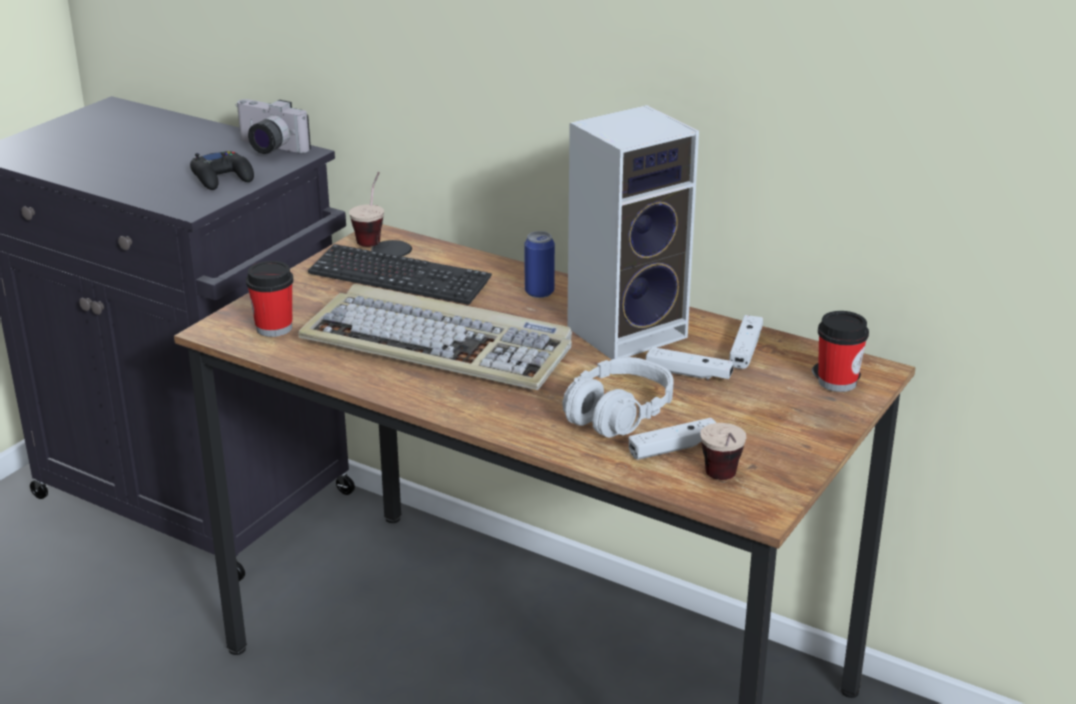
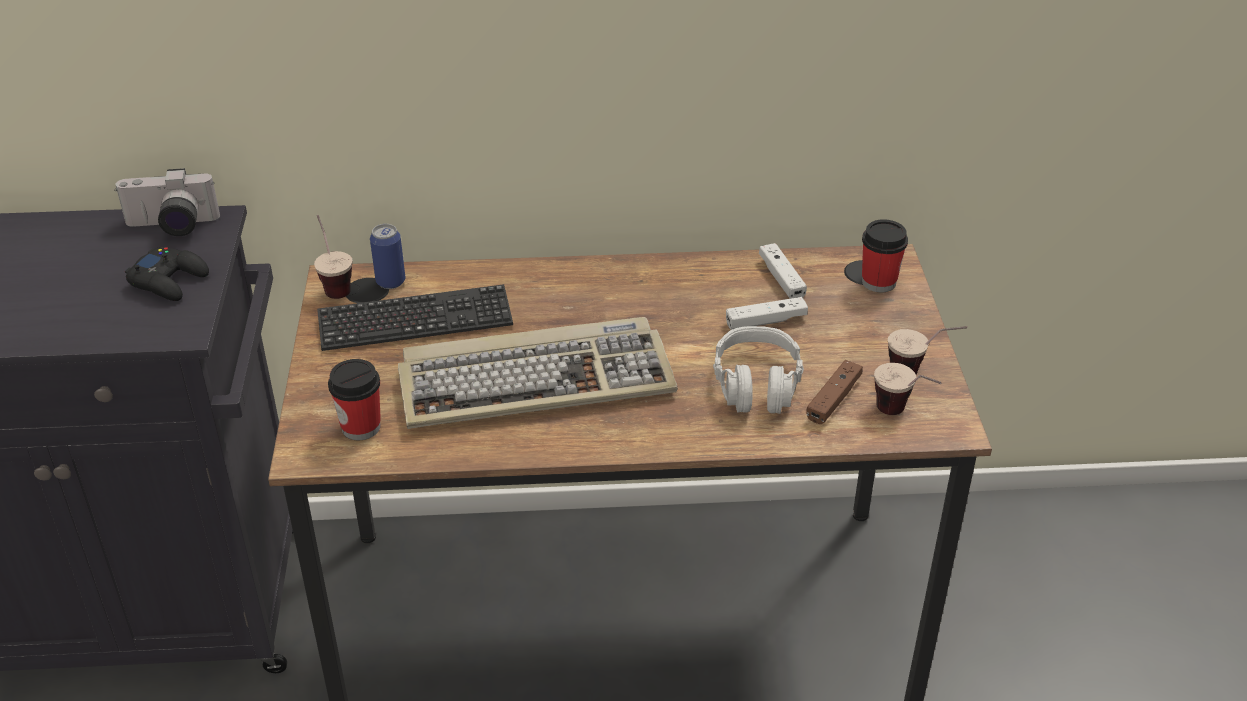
camera: 35 degrees left, 10 degrees up
can [524,231,555,298] -> can moved to [370,224,405,289]
speaker [567,105,699,360] -> none
white game controller [629,418,716,460] -> brown game controller [806,360,863,424]
none -> cup [888,326,967,375]

